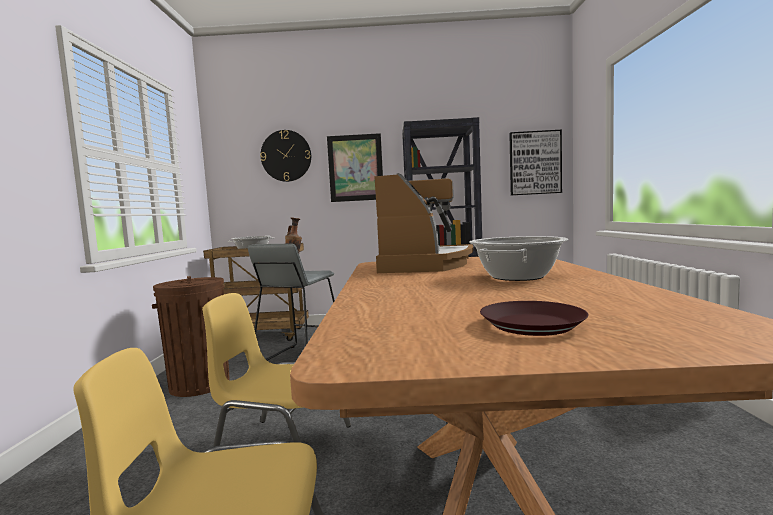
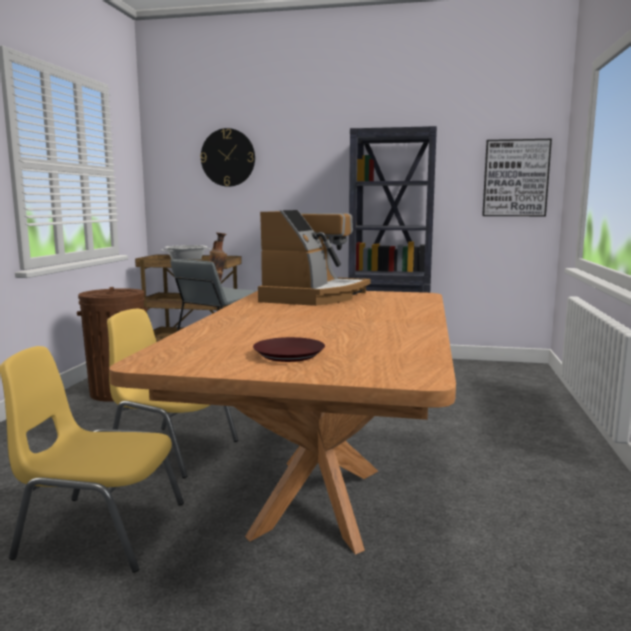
camera: 10 degrees right, 5 degrees up
picture [327,133,383,202] -> none
cooking pot [469,236,568,281] -> none

